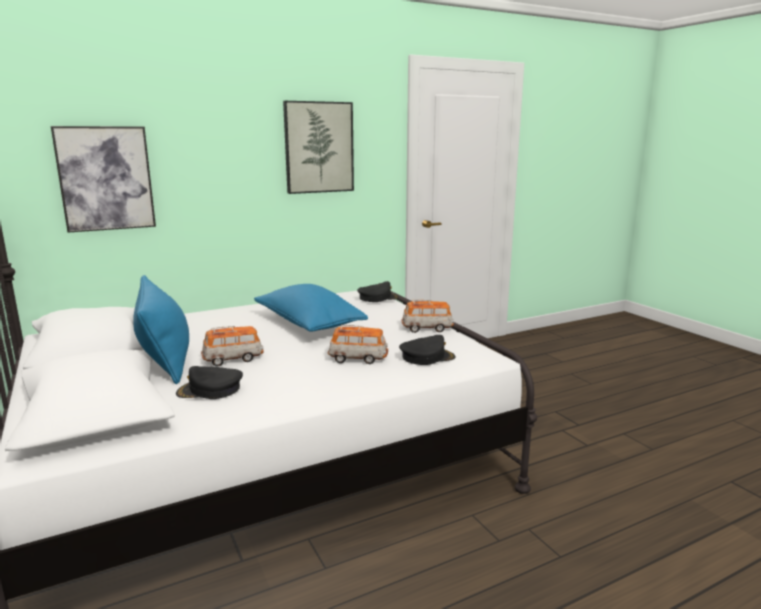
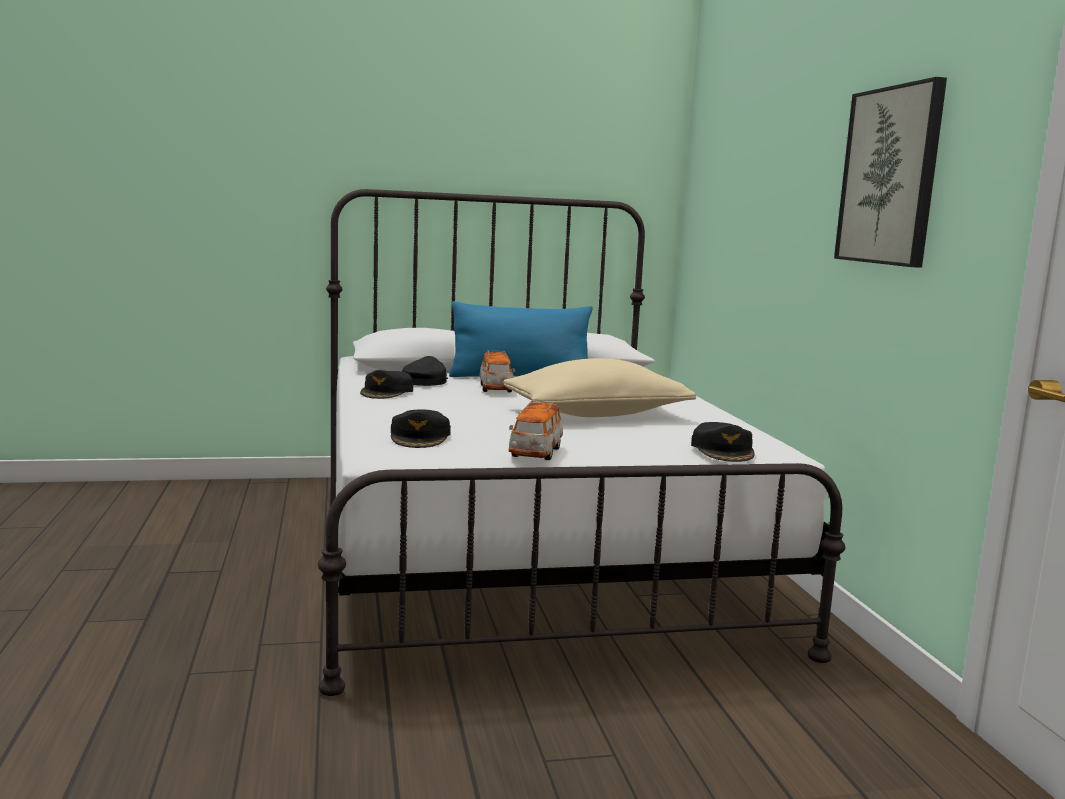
camera: 105 degrees right, 5 degrees down
picture [51,126,156,233] -> none
blue pillow [254,284,368,332] -> beige pillow [503,358,696,417]
toy car [328,325,388,364] -> none
none -> black cap [360,370,413,399]

